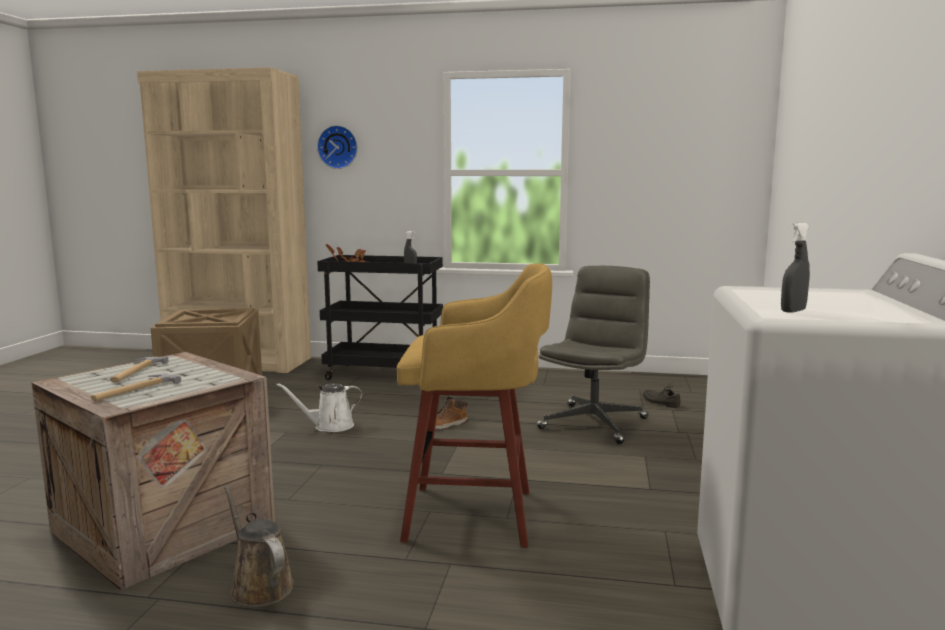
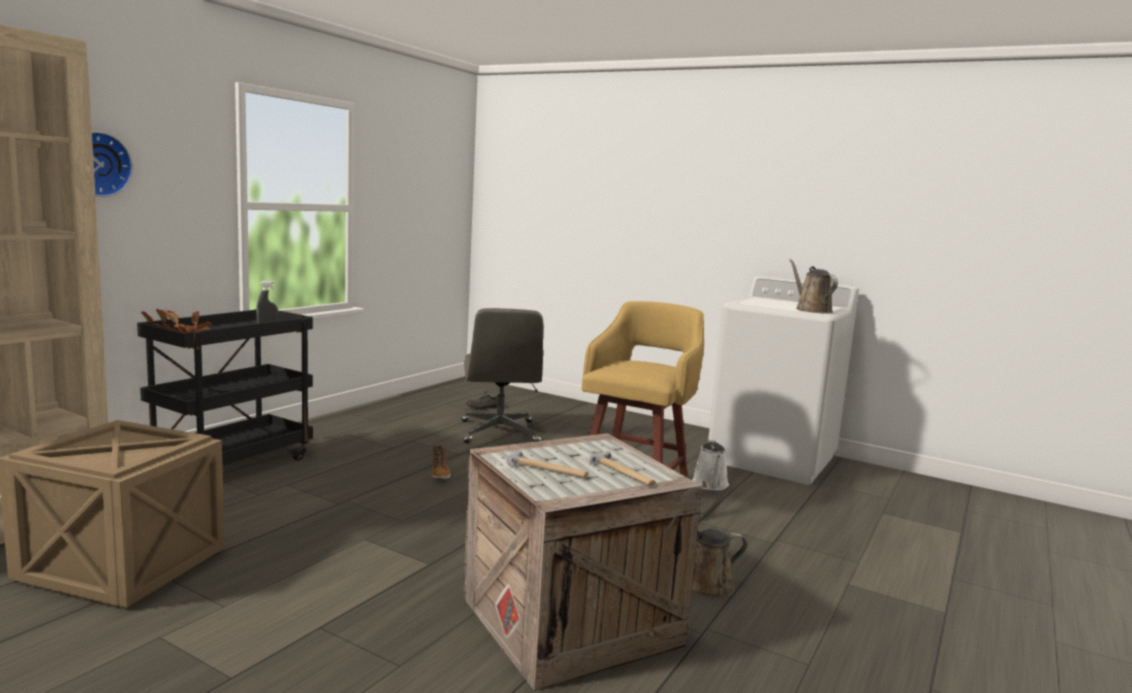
camera: 70 degrees left, 0 degrees up
white watering can [276,383,362,432] -> white watering can moved to [692,440,729,490]
grey office chair [537,266,650,444] -> grey office chair turned 150 degrees counterclockwise [461,308,543,443]
grey spray bottle [781,222,810,313] -> brown watering can [789,259,838,314]

